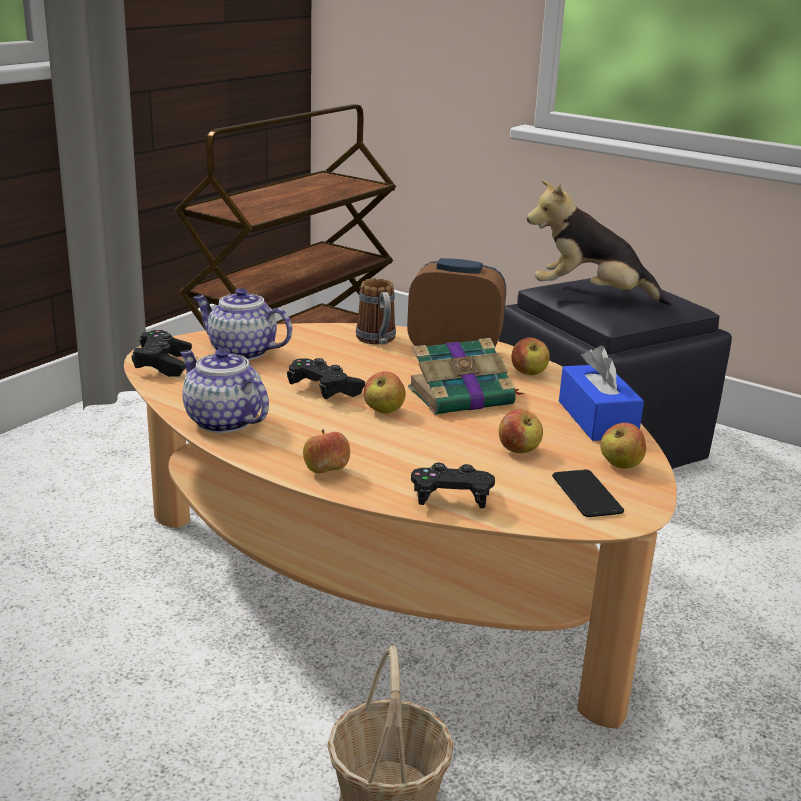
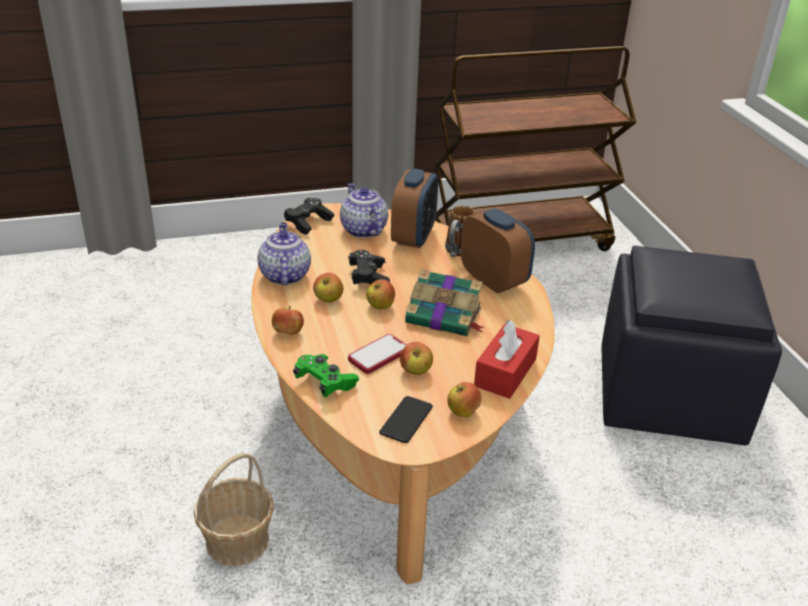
camera: 40 degrees right, 10 degrees up
black game controller [411,463,495,508] -> green game controller [293,354,359,398]
apple [511,337,550,375] -> apple moved to [313,273,343,303]
plush toy [527,180,673,305] -> none
blue tissue box [559,346,644,441] -> red tissue box [474,320,540,399]
none -> phone [348,334,406,374]
none -> alarm clock [391,168,438,248]

